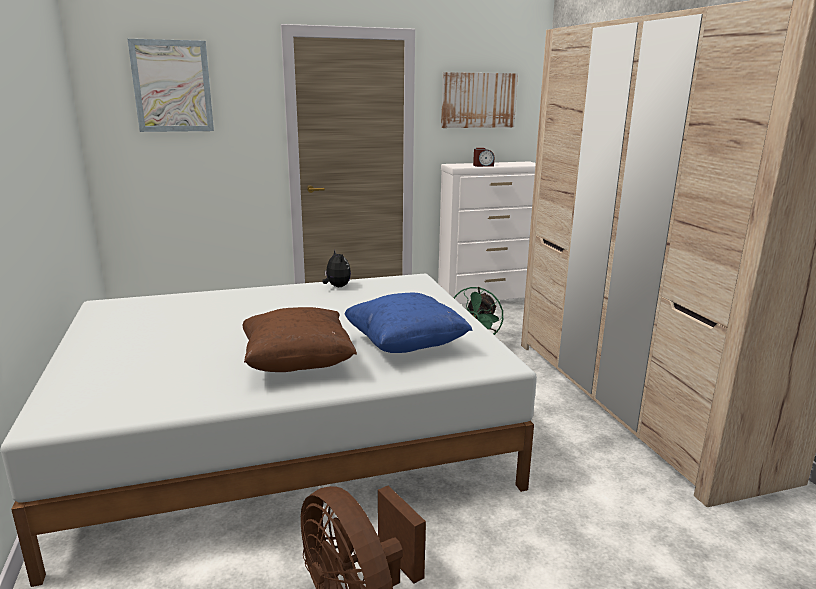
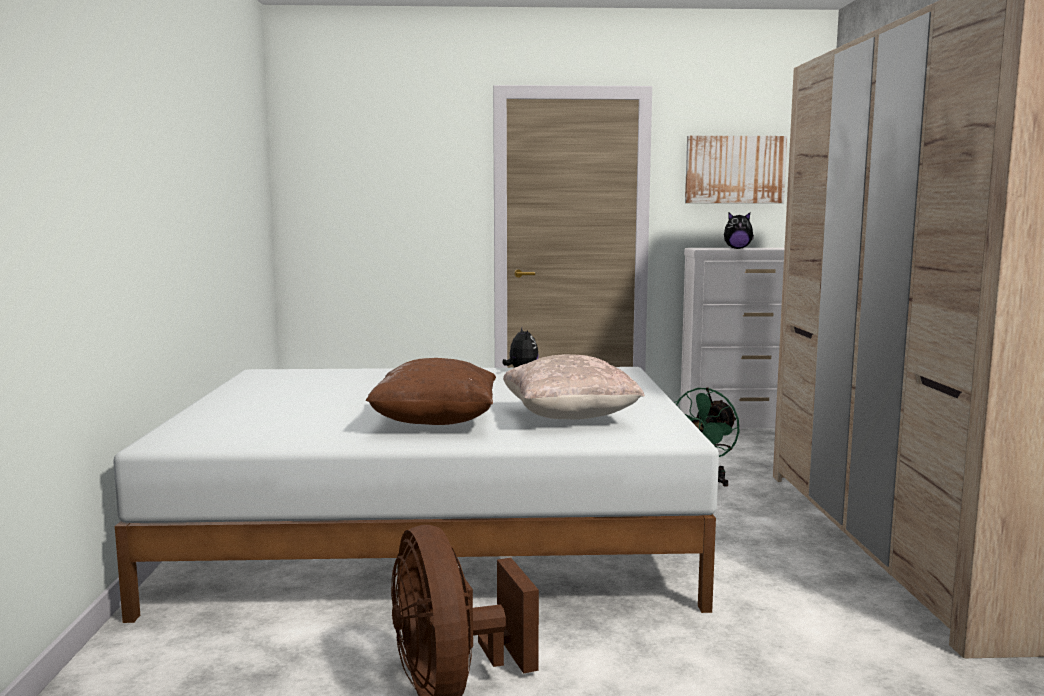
camera: 15 degrees right, 10 degrees down
picture [128,39,214,132] -> none
blue pillow [344,292,473,353] -> beige pillow [503,354,644,420]
alarm clock [473,148,494,167] -> plush toy [724,213,754,249]

